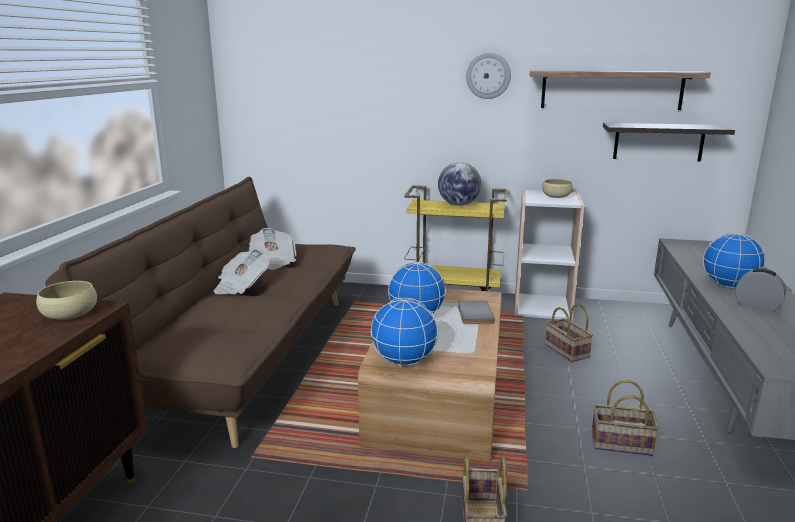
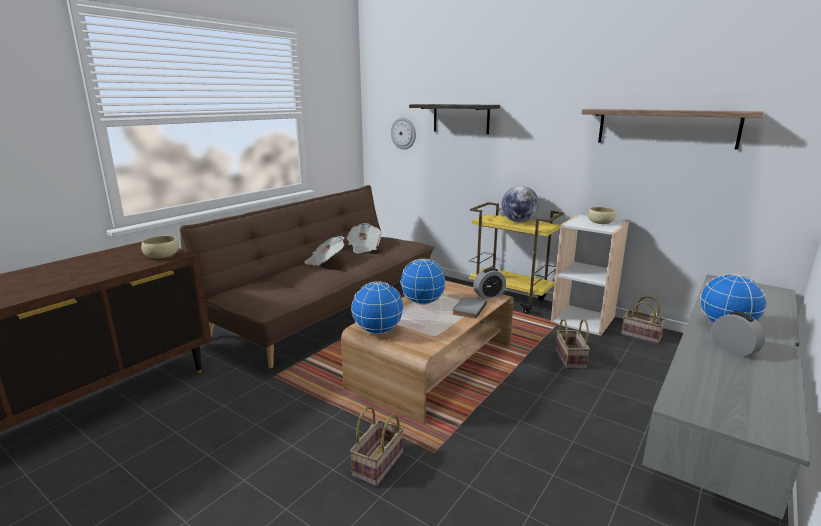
camera: 25 degrees right, 0 degrees up
wall clock [466,53,511,99] -> wall clock moved to [391,117,416,150]
basket [592,380,659,456] -> basket moved to [621,296,666,344]
shelf [603,123,735,162] -> shelf moved to [409,104,500,134]
none -> alarm clock [473,268,506,299]

